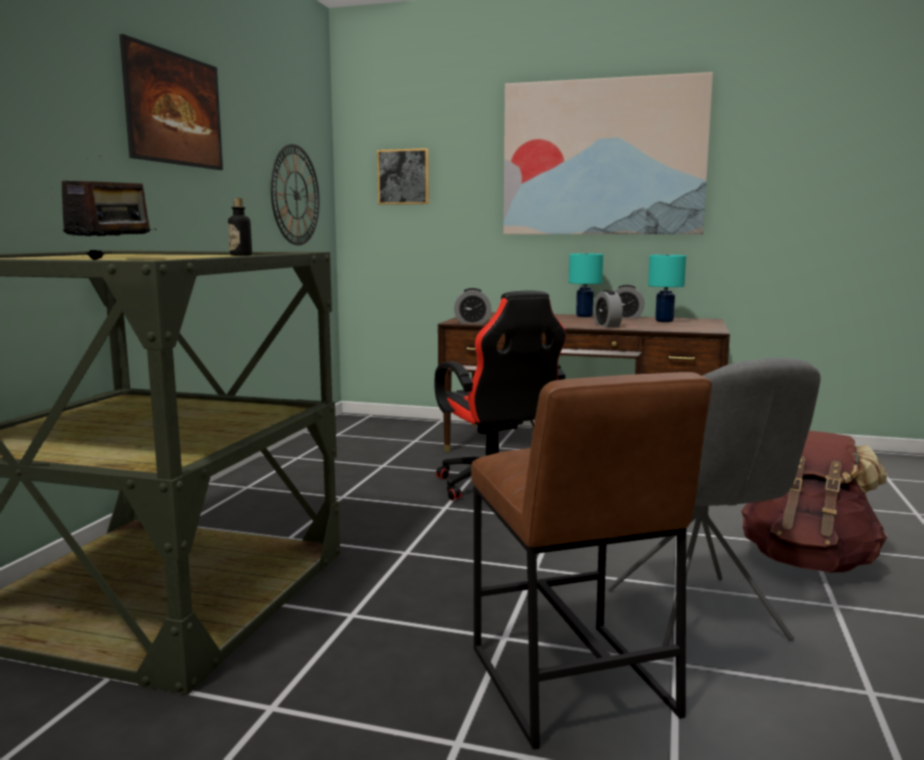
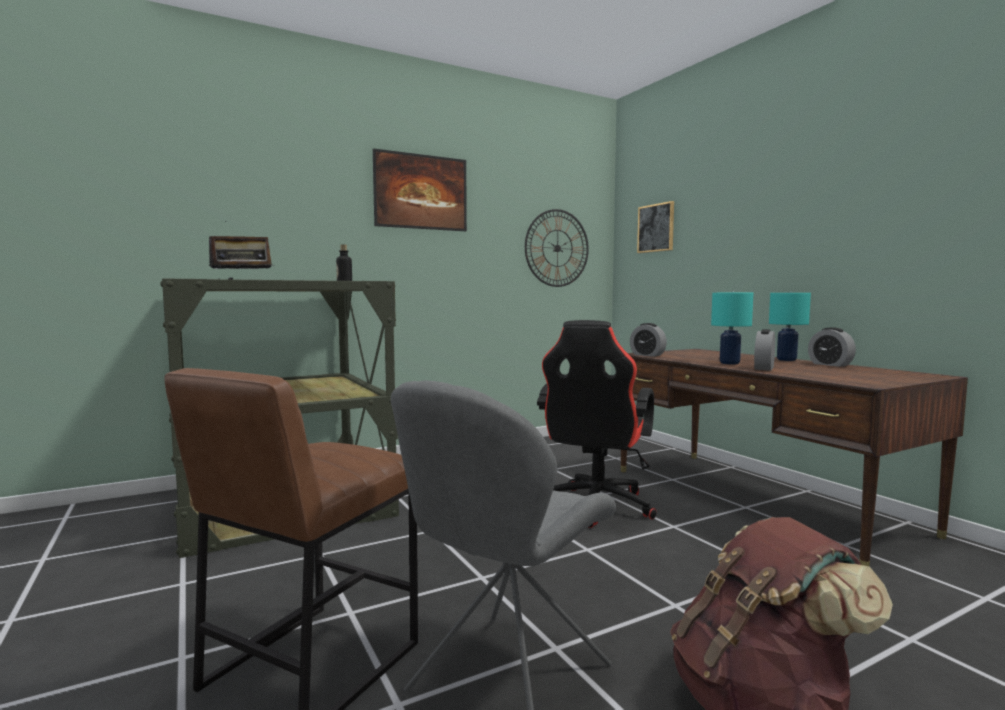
camera: 45 degrees right, 5 degrees down
picture [503,72,713,234] -> none
turquoise table lamp [648,254,686,322] -> turquoise table lamp moved to [711,291,753,365]

